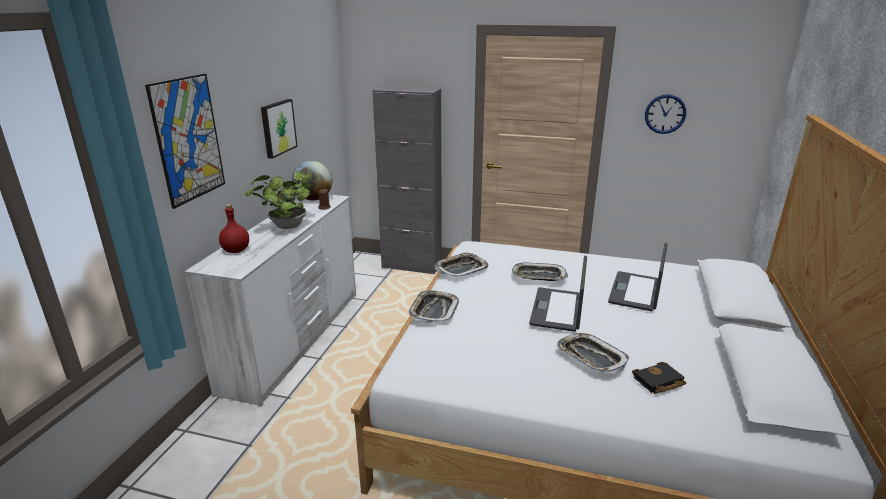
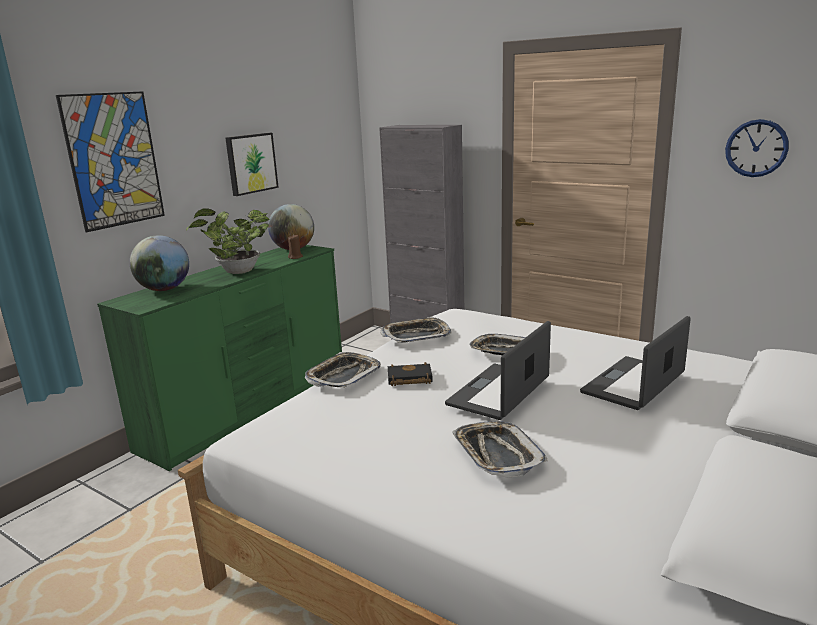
camera: 20 degrees right, 5 degrees down
white dresser [185,194,356,406] -> green dresser [97,245,342,471]
red bottle [219,204,249,253] -> globe [130,235,189,291]
black book [632,362,686,394] -> black book moved to [388,362,433,386]

